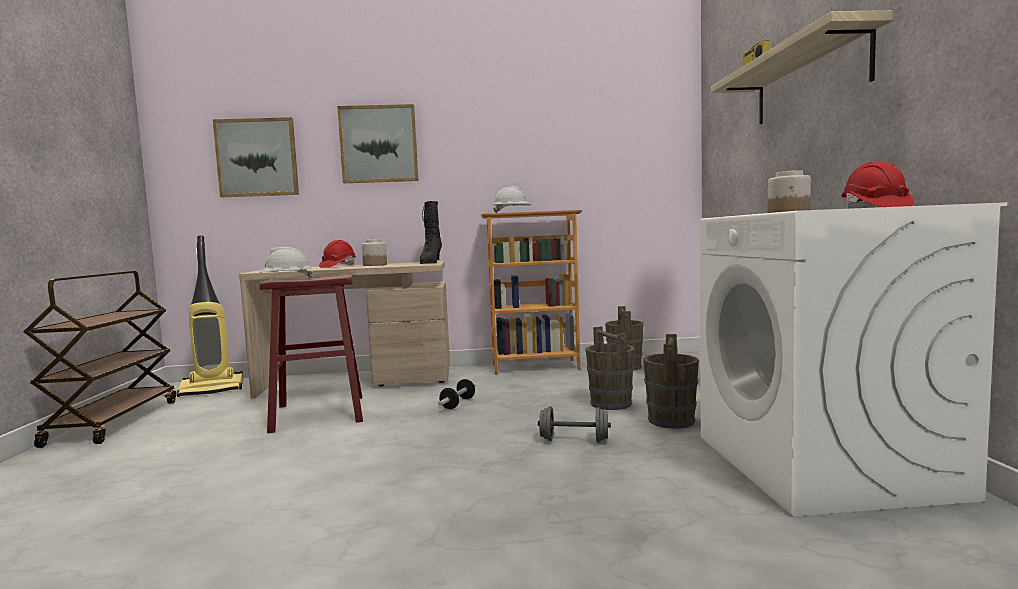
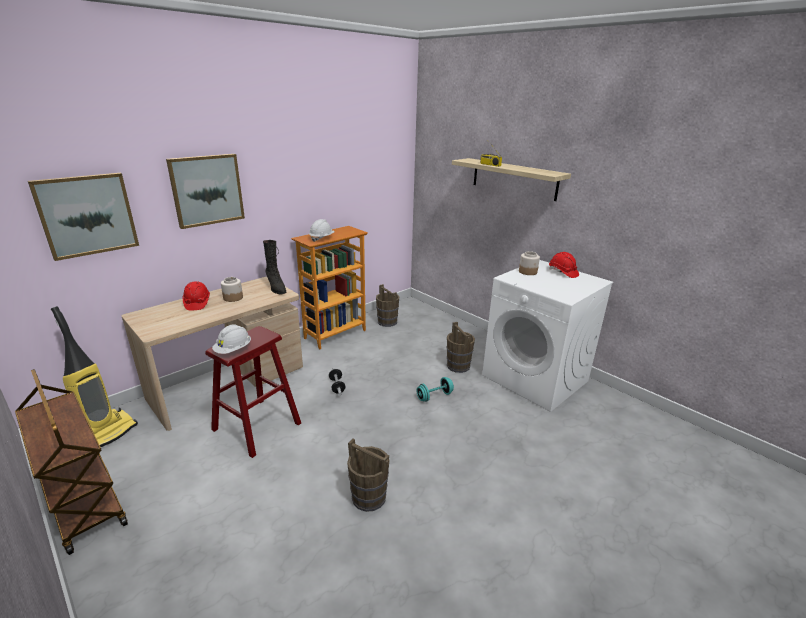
camera: 40 degrees left, 20 degrees up
grey dumbbell [538,407,611,442] -> turquoise dumbbell [417,377,454,402]
brown bucket [586,326,634,410] -> brown bucket moved to [347,438,390,512]

